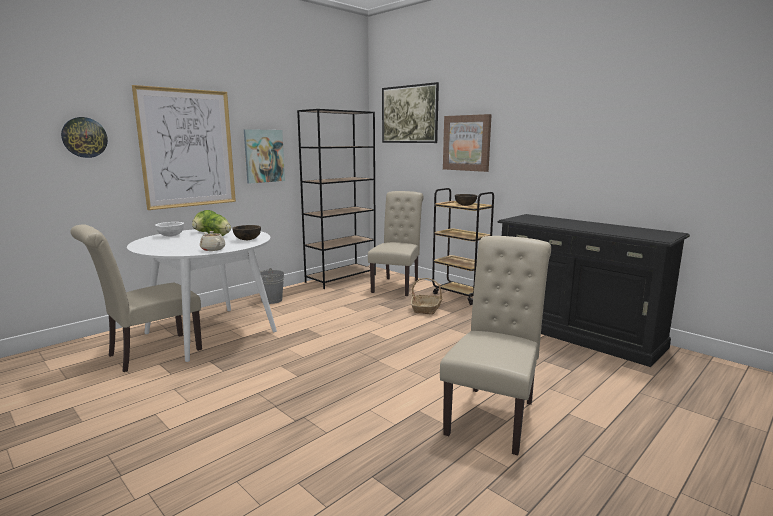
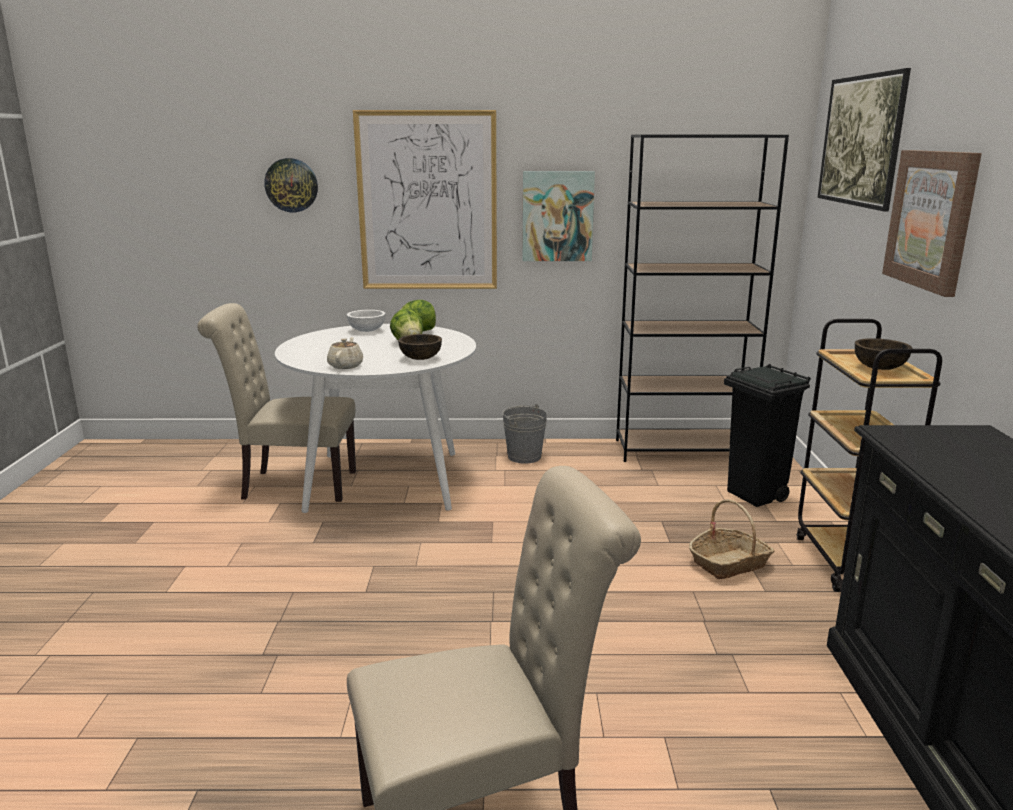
camera: 45 degrees right, 5 degrees up
beige chair [368,191,423,296] -> black trash can [724,364,811,507]

